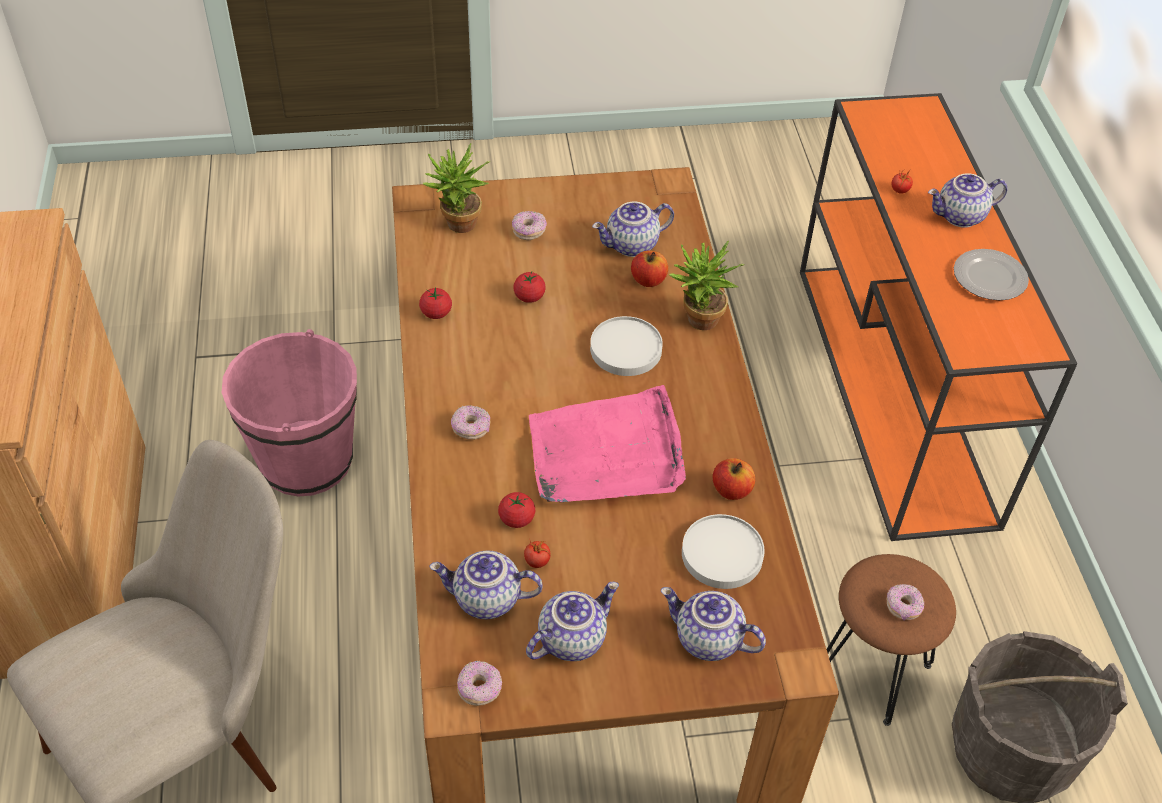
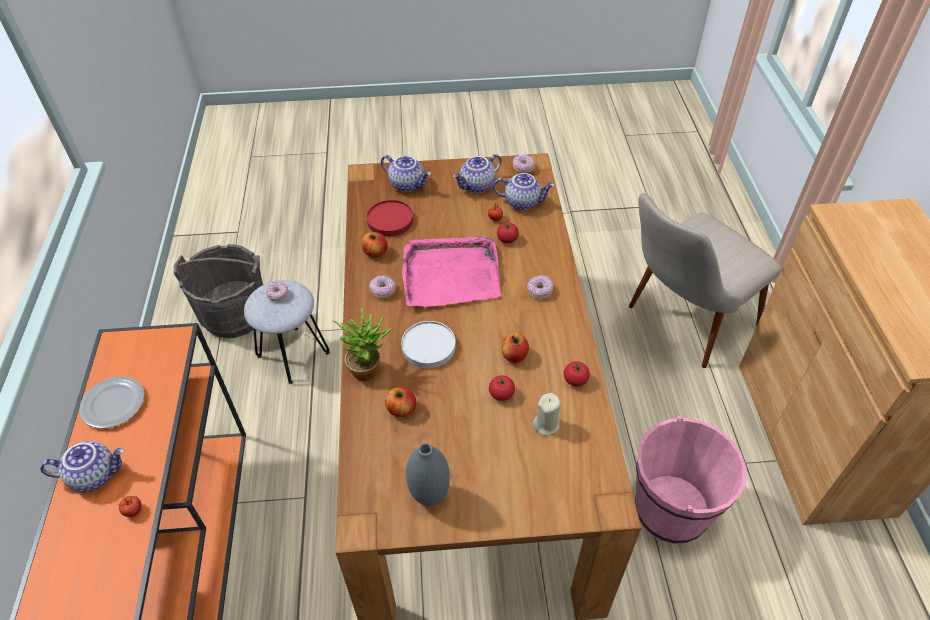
camera: 175 degrees left, 0 degrees up
potted plant [423,143,491,233] -> none
donut [512,211,547,241] -> donut moved to [369,275,396,298]
teapot [592,202,674,257] -> none
white plate [682,514,764,589] -> red plate [366,200,413,236]
brown stool [827,554,956,726] -> grey stool [244,280,330,384]
none -> grey vase [406,443,450,506]
none -> apple [501,333,529,363]
none -> beige candle [532,393,561,436]

